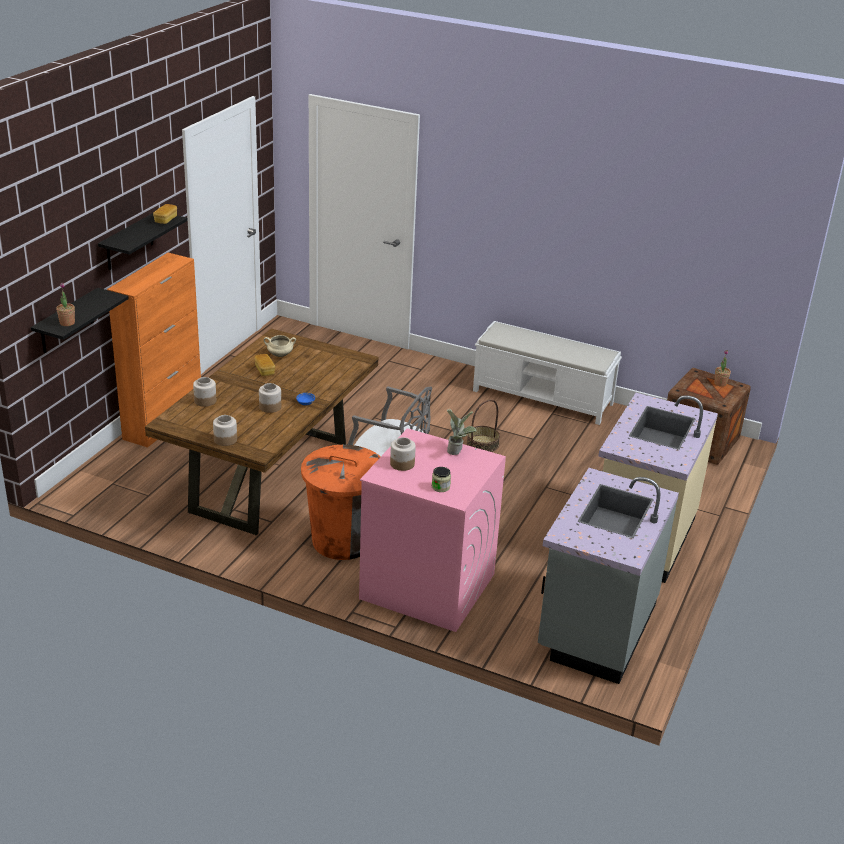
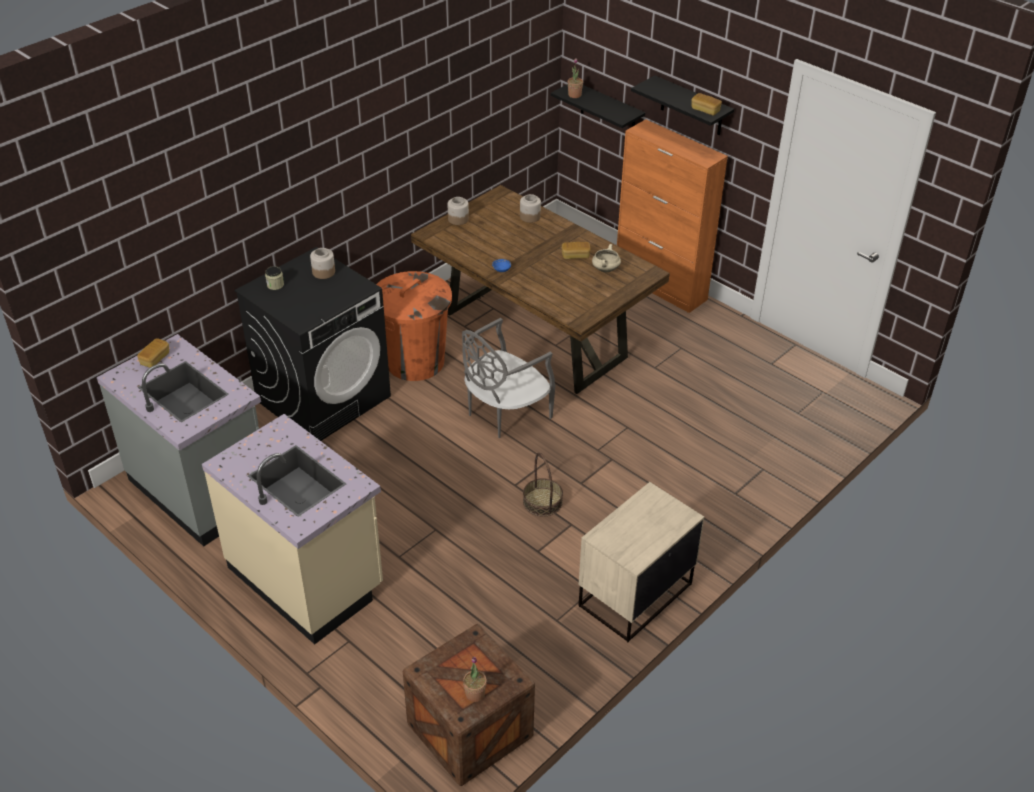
camera: 110 degrees right, 10 degrees up
jar [259,383,281,413] -> none
pink washing machine [359,428,506,632] -> black washing machine [234,247,391,441]
potted plant [447,409,477,455] -> none
white bench [473,321,622,425] -> beige nightstand [578,482,704,642]
none -> bread [137,339,169,368]

